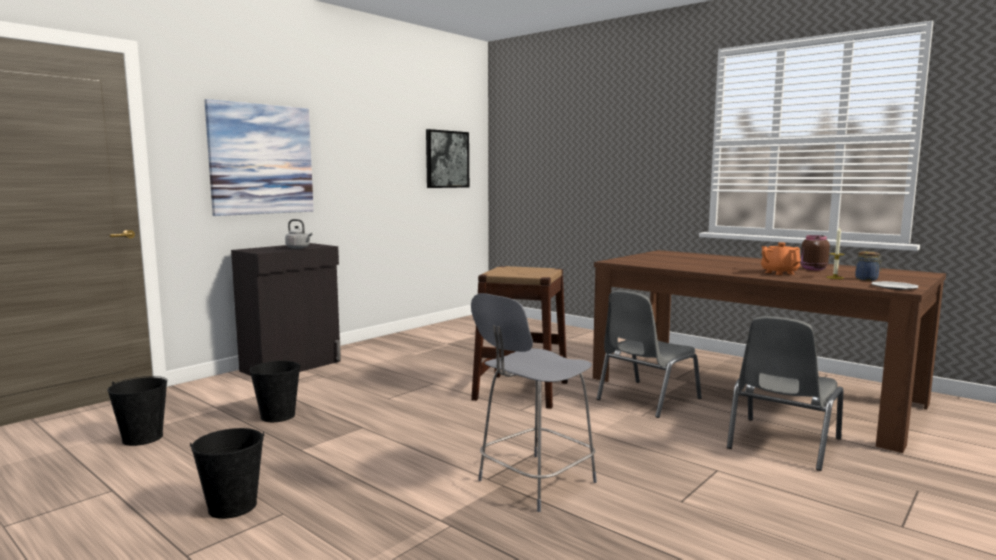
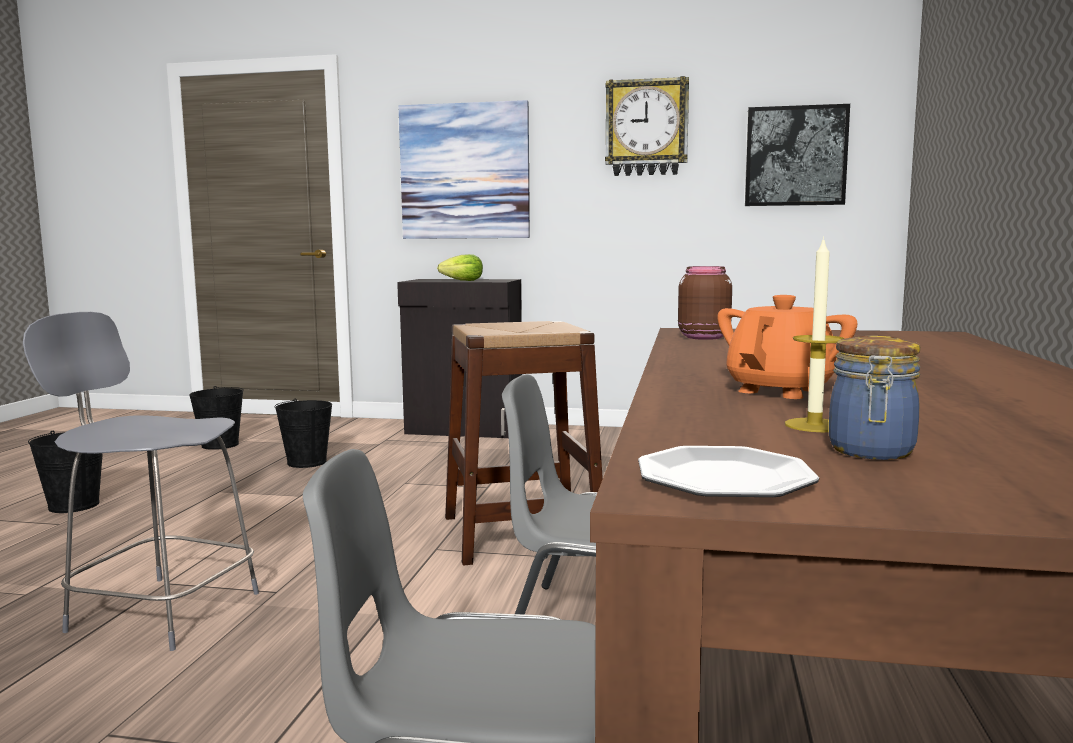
camera: 60 degrees right, 0 degrees up
grey kettle [285,219,312,249] -> lettuce [437,254,483,281]
brown jar [801,235,830,270] -> brown jar moved to [678,266,732,340]
none -> wall clock [605,76,689,176]

